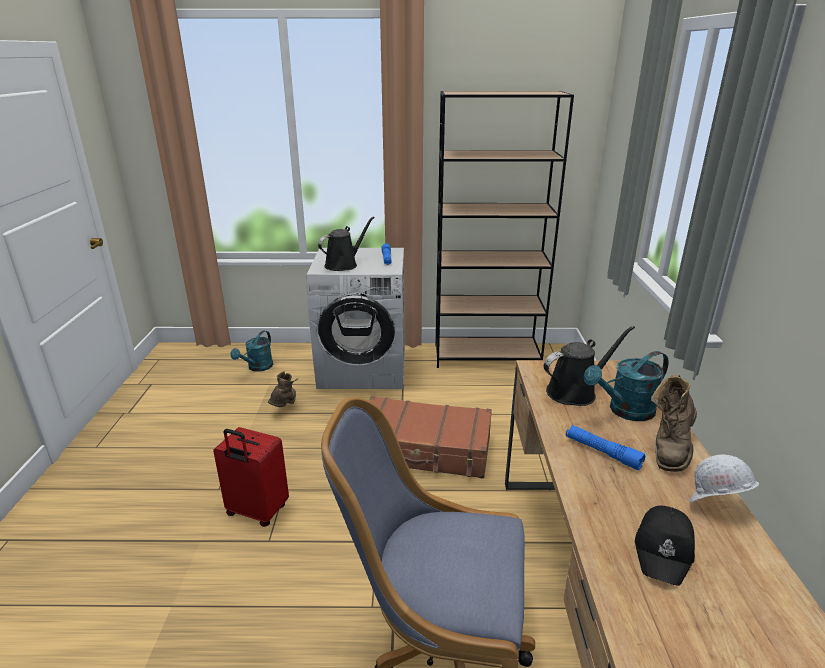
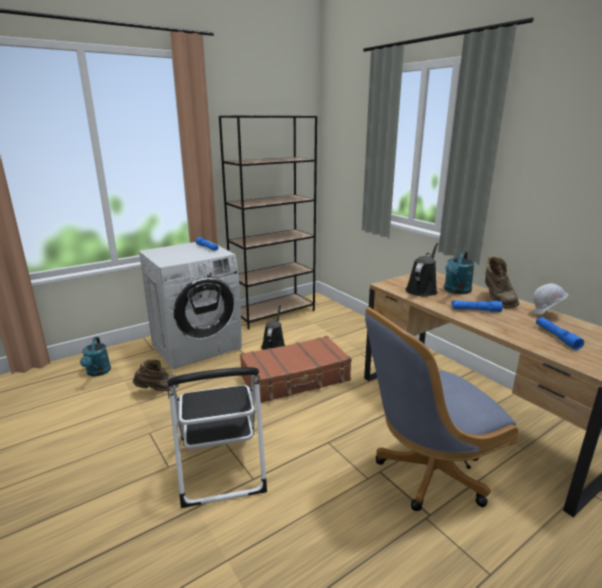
camera: 35 degrees left, 5 degrees down
red suitcase [213,427,289,527] -> step ladder [167,367,267,508]
brown boot [268,371,298,407] -> brown boot turned 90 degrees clockwise [133,359,179,391]
black watering can [318,217,375,271] -> black watering can moved to [261,305,285,350]
black cap [635,506,695,586] -> blue flashlight [536,317,584,350]

